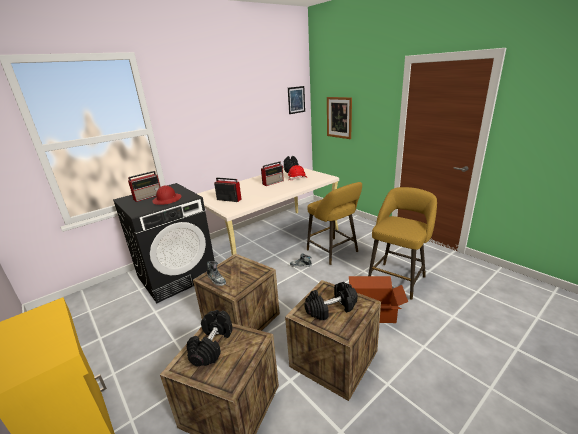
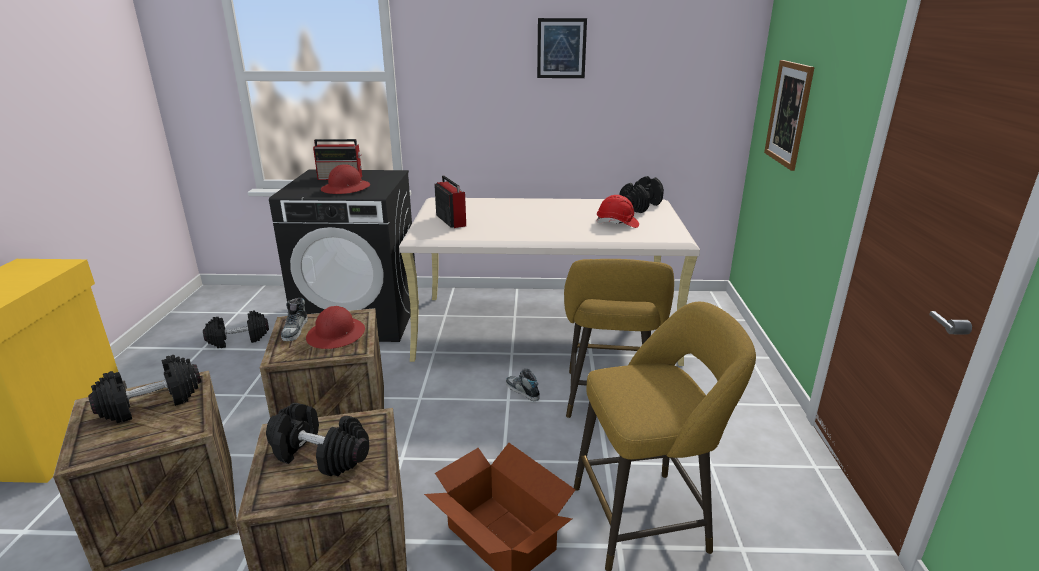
camera: 40 degrees right, 0 degrees up
radio [261,161,284,186] -> none
picture [288,86,305,114] -> picture moved to [537,18,587,78]
none -> black dumbbell [203,311,269,348]
none -> red hard hat [306,306,365,349]

